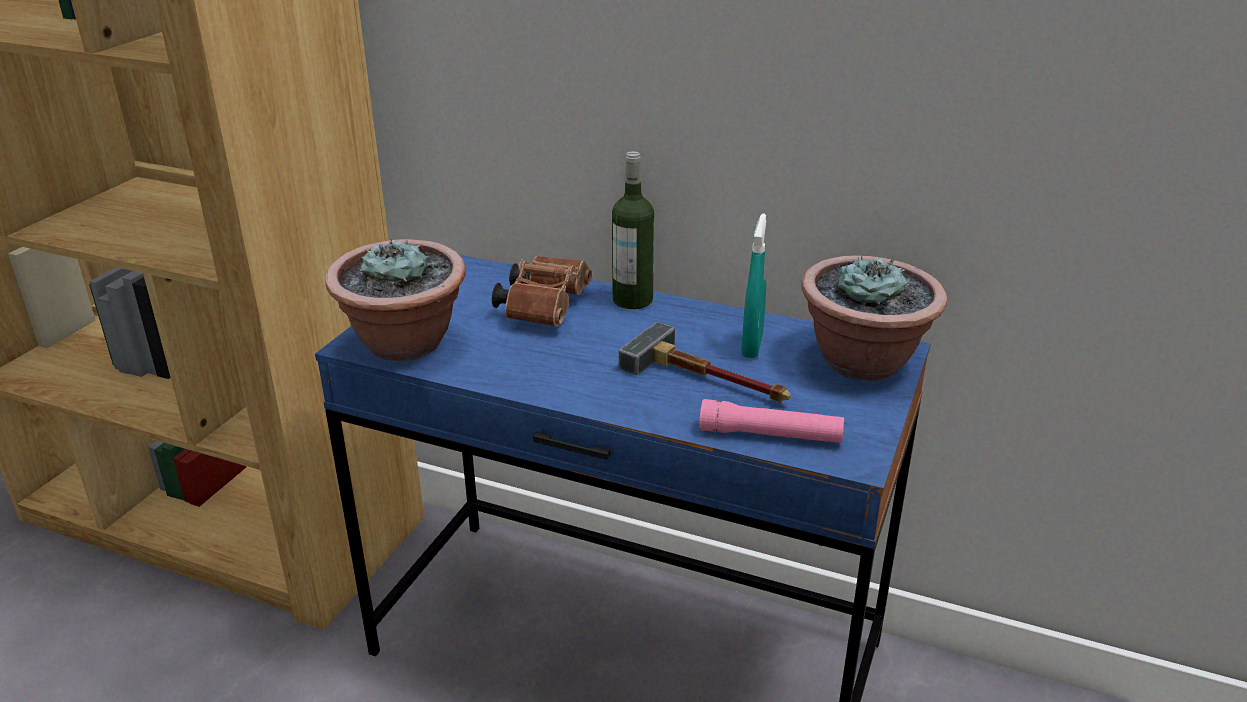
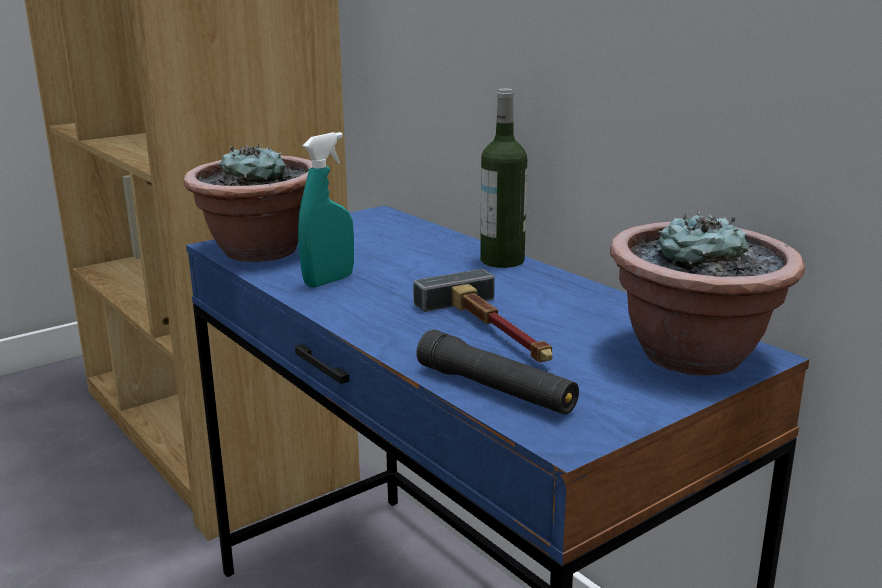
camera: 30 degrees right, 10 degrees down
brown binoculars [492,256,592,327] -> none
pink flashlight [699,399,844,443] -> black flashlight [416,330,579,415]
turquoise spray bottle [741,213,766,358] -> turquoise spray bottle moved to [298,132,354,287]

